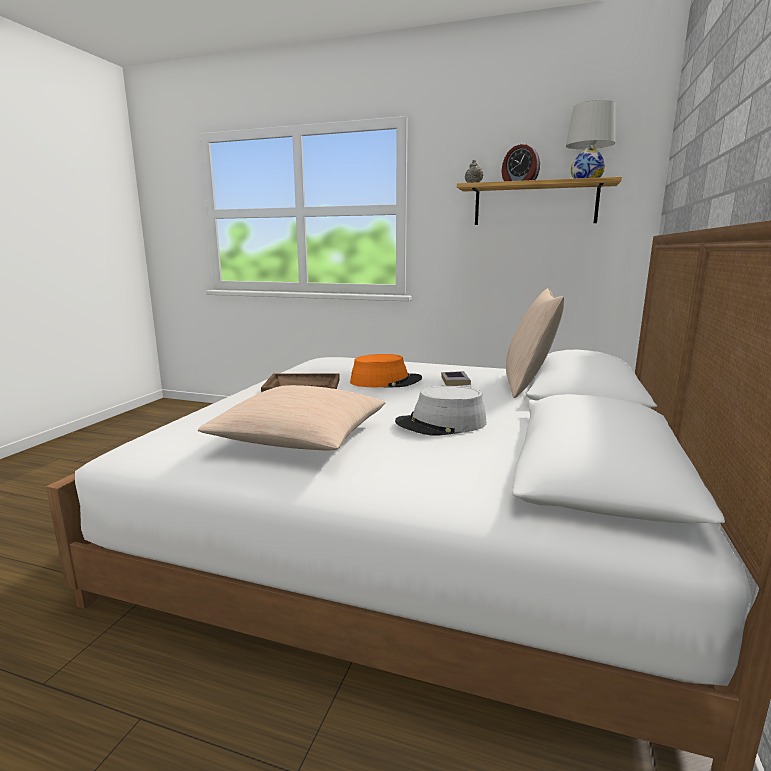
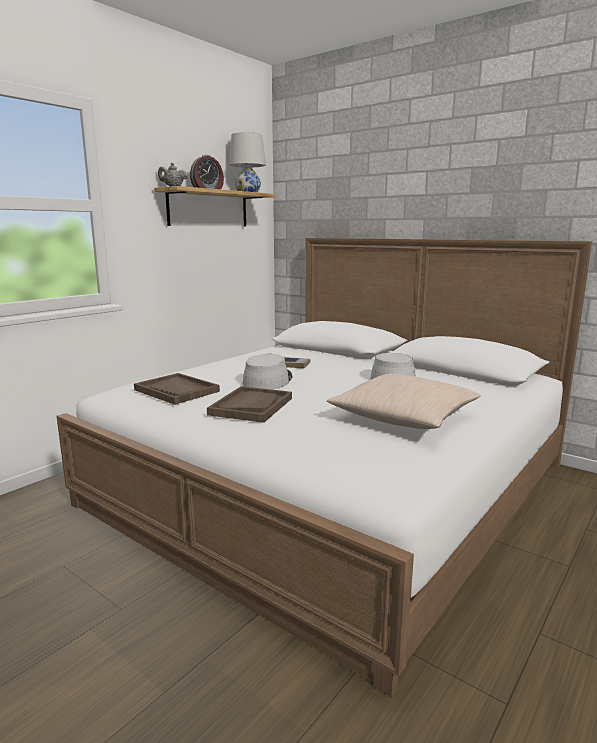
camera: 70 degrees left, 0 degrees up
orange hat [350,354,422,387] -> grey hat [242,354,292,390]
beige pillow [506,288,564,398] -> none
none -> brown tray [134,373,220,405]

